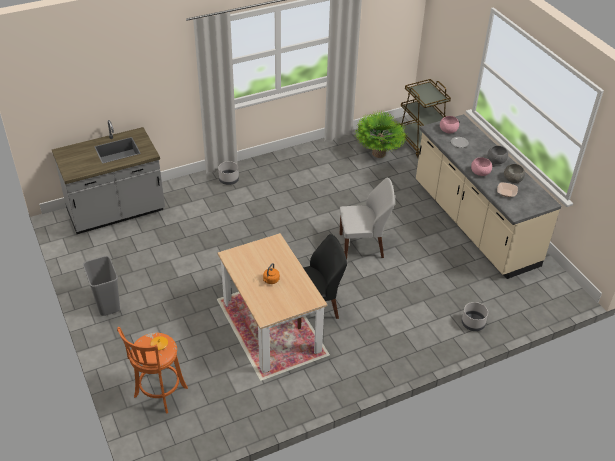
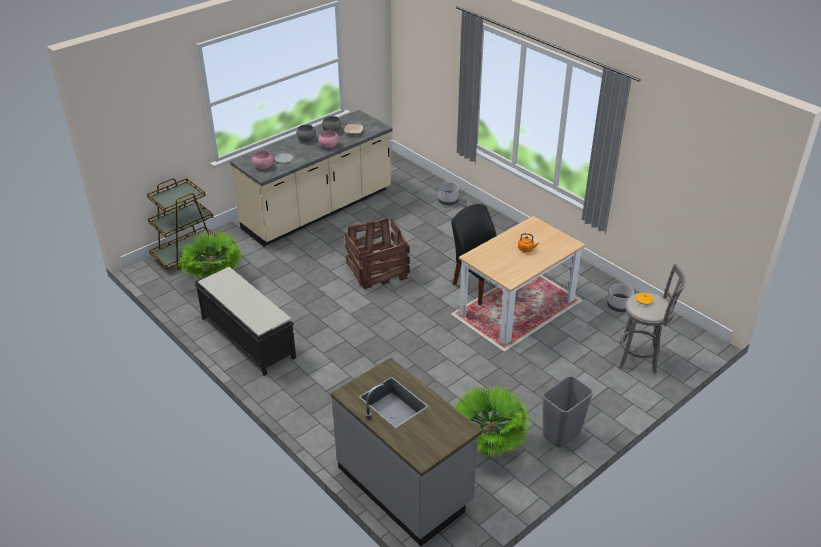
camera: 105 degrees left, 5 degrees down
orange stool [117,327,188,414] -> grey stool [619,264,685,374]
grey planter [218,161,239,185] -> grey planter moved to [607,284,634,312]
white chair [340,178,395,260] -> crate [345,218,410,289]
none -> black bench [195,267,296,376]
none -> potted plant [455,384,532,458]

